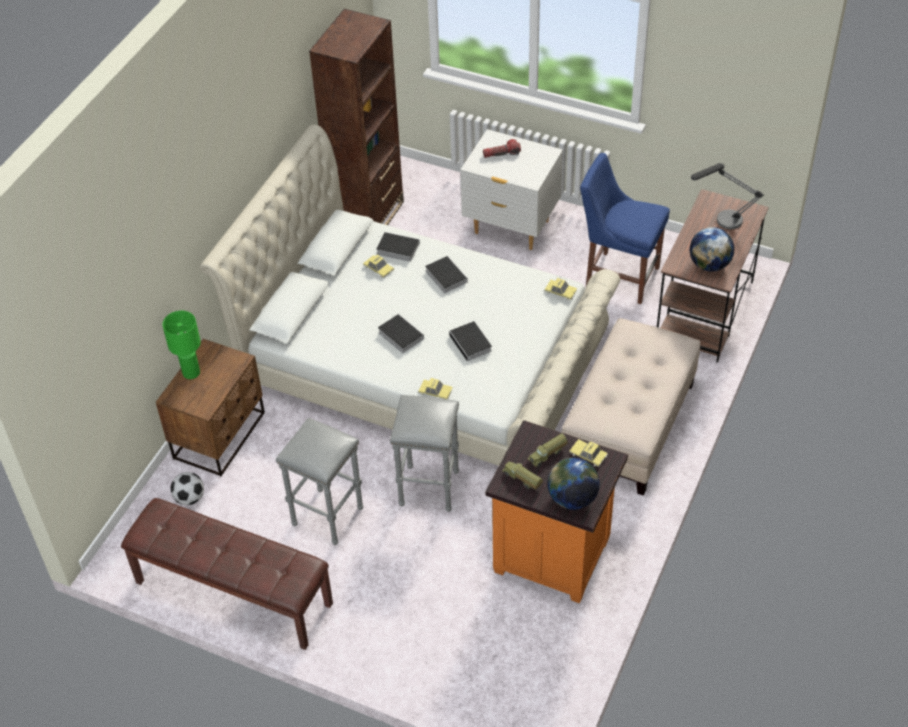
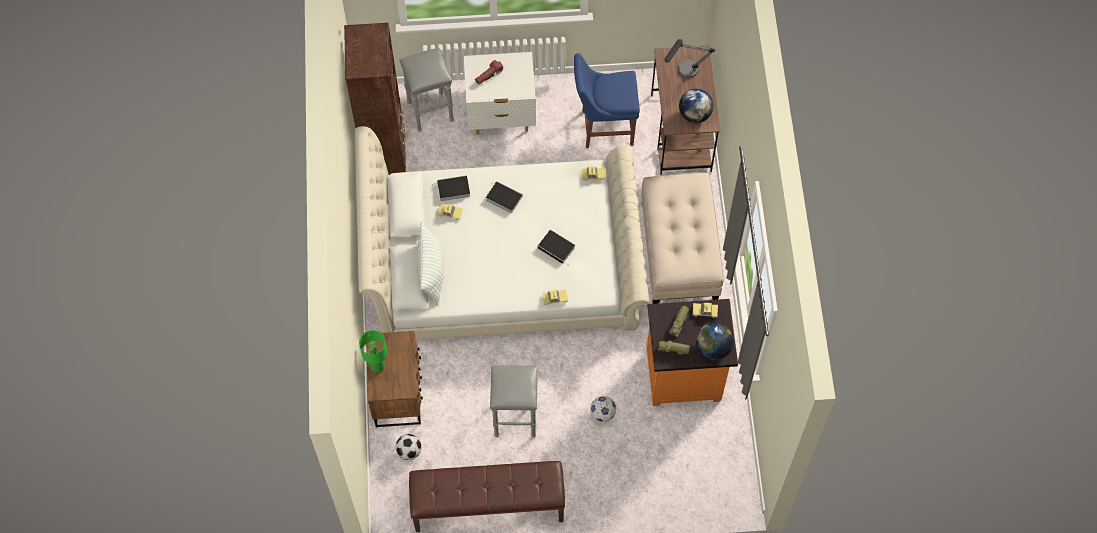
camera: 30 degrees left, 15 degrees up
book [378,314,424,353] -> none
grey stool [390,395,459,512] -> grey stool moved to [400,48,454,132]
none -> pillow [417,222,444,305]
none -> football [590,396,616,422]

